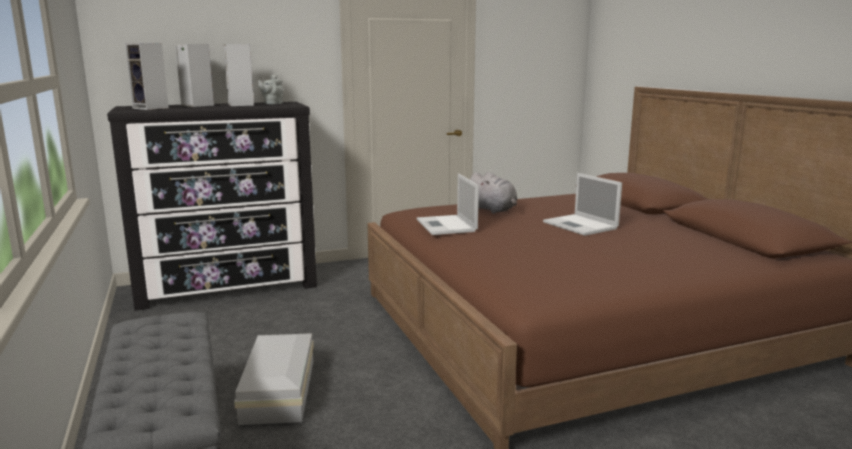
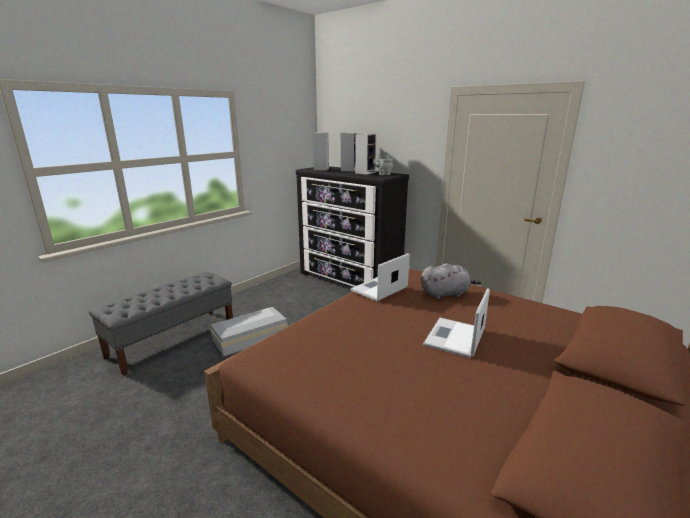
camera: 60 degrees right, 5 degrees up
grey plush toy [470,172,517,213] -> grey plush toy turned 120 degrees counterclockwise [421,263,482,299]

